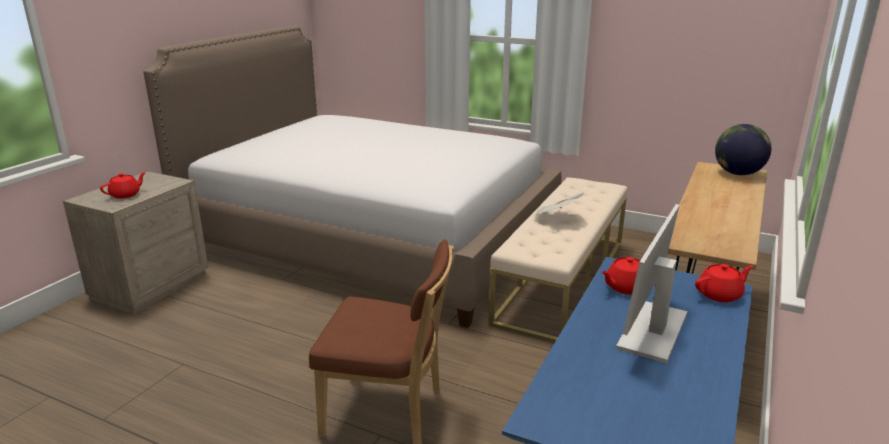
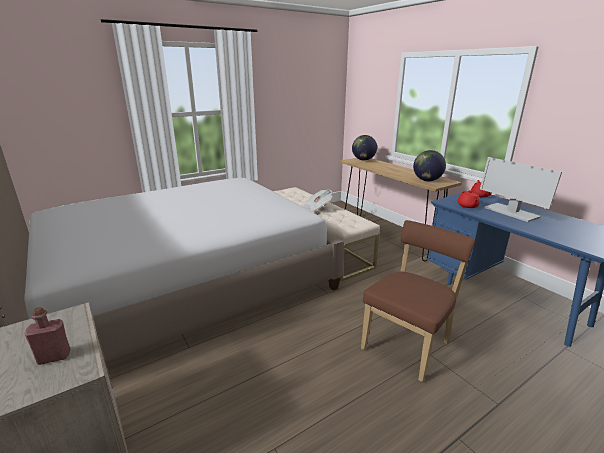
camera: 60 degrees left, 0 degrees up
red teapot [100,172,146,199] -> red bottle [24,307,71,365]
none -> globe [413,150,446,181]

